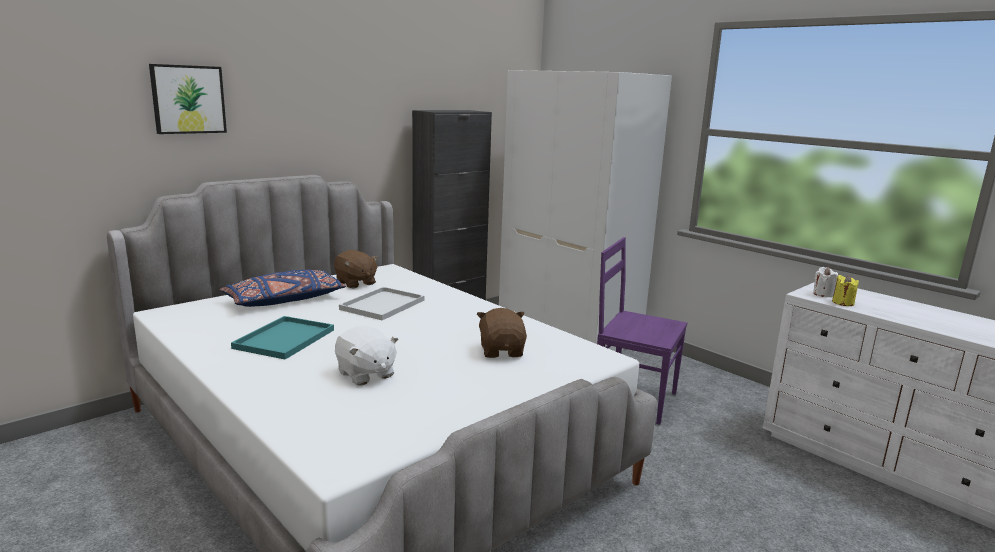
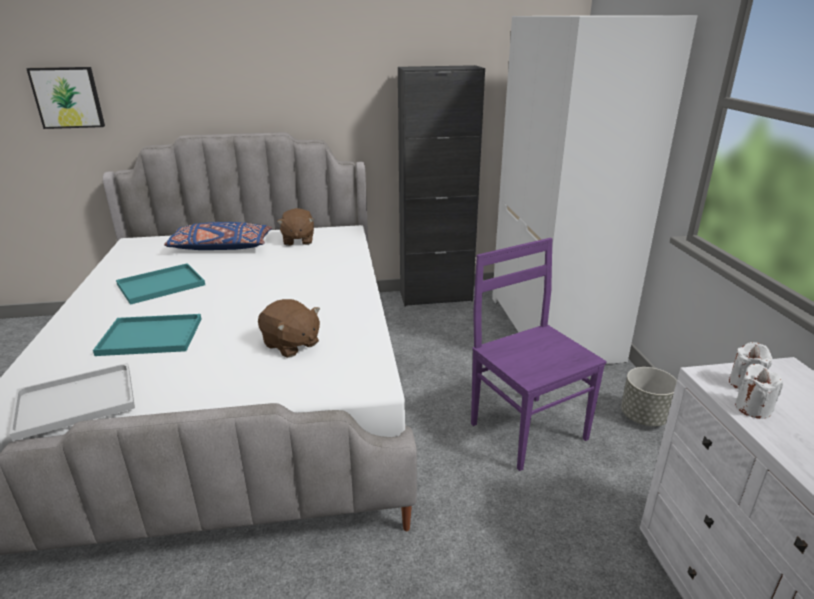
camera: 35 degrees right, 10 degrees up
picture [149,64,227,134] -> picture moved to [26,67,105,129]
white plush toy [335,326,398,386] -> turquoise tray [93,314,201,356]
white tray [339,287,424,320] -> white tray moved to [9,363,135,441]
brown plush toy [477,308,527,358] -> brown plush toy turned 105 degrees clockwise [258,299,320,358]
yellow candle [832,275,859,306] -> white candle [735,364,783,419]
none -> grey planter [621,367,677,426]

